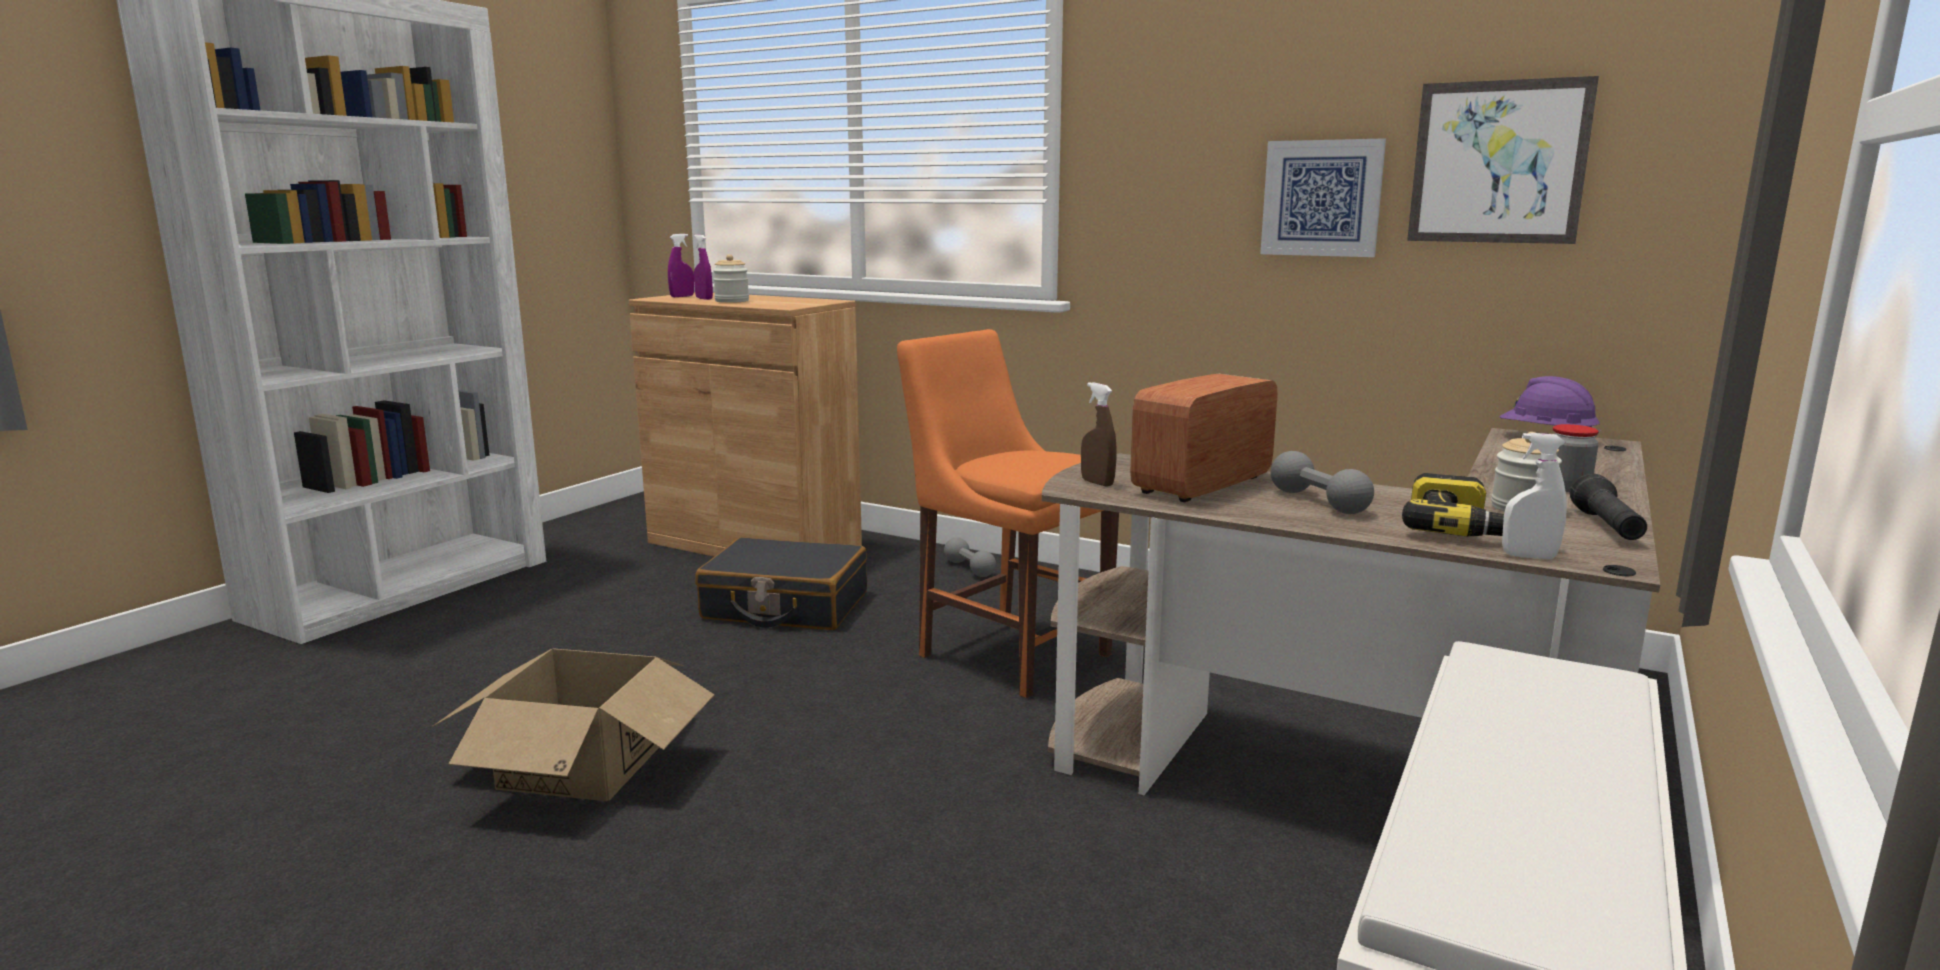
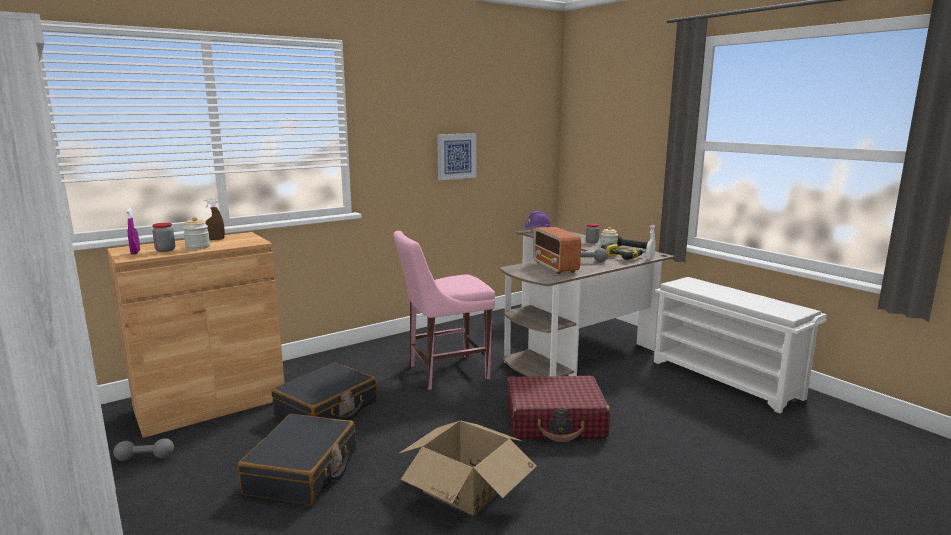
camera: 65 degrees left, 0 degrees up
purple spray bottle [694,234,713,300] -> jar [152,223,175,252]
orange chair [897,329,1119,698] -> pink chair [393,231,495,390]
grey dumbbell [944,537,996,577] -> grey dumbbell moved to [113,438,174,461]
brown spray bottle [1081,382,1116,487] -> brown spray bottle moved to [204,199,225,240]
picture [1407,76,1599,244] -> none
none -> black suitcase [238,414,356,505]
none -> red suitcase [507,376,610,442]

